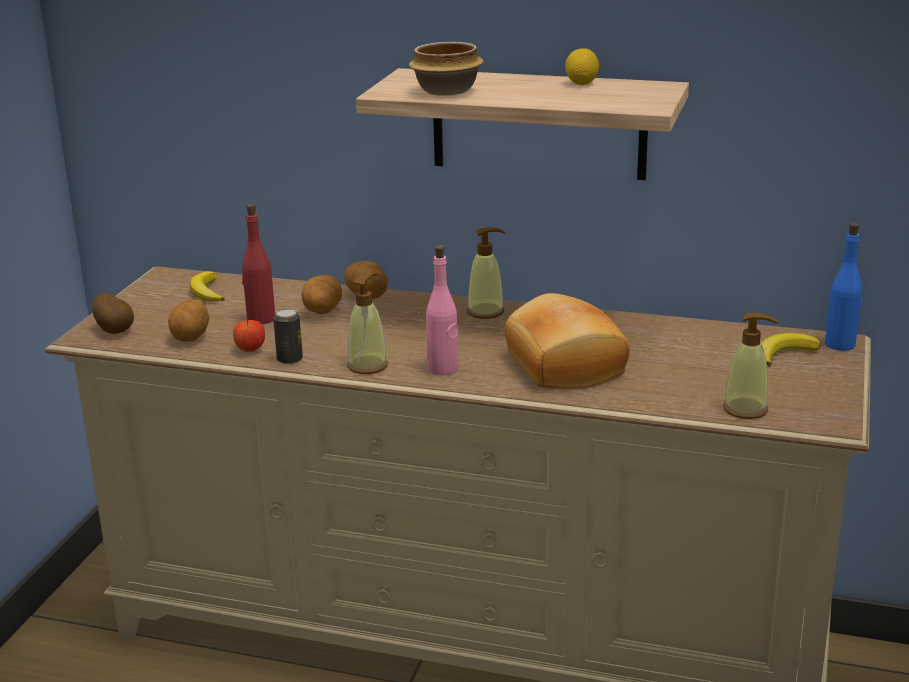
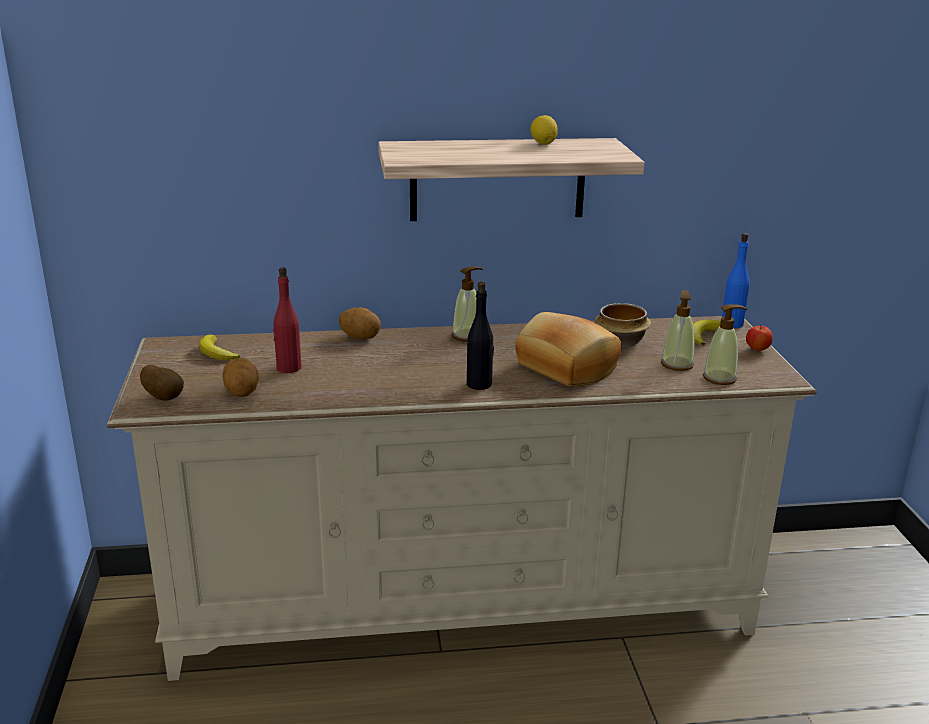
camera: 25 degrees left, 0 degrees up
apple [233,319,265,352] -> apple moved to [746,325,773,351]
can [273,309,303,364] -> none
potato [301,275,342,314] -> none
soap dispenser [347,273,388,374] -> soap dispenser moved to [661,290,694,371]
bowl [409,42,484,96] -> bowl moved to [595,303,651,347]
pink bottle [426,245,458,375] -> black bottle [467,282,494,390]

